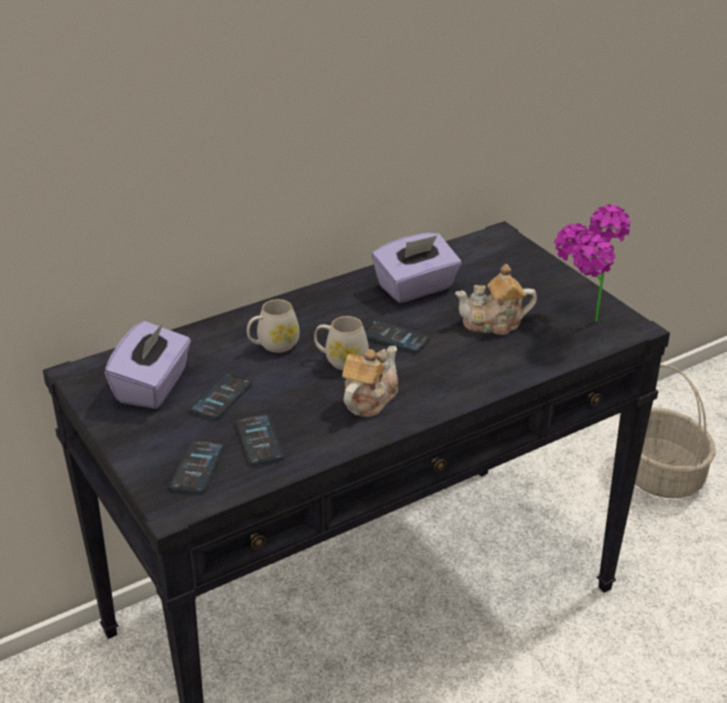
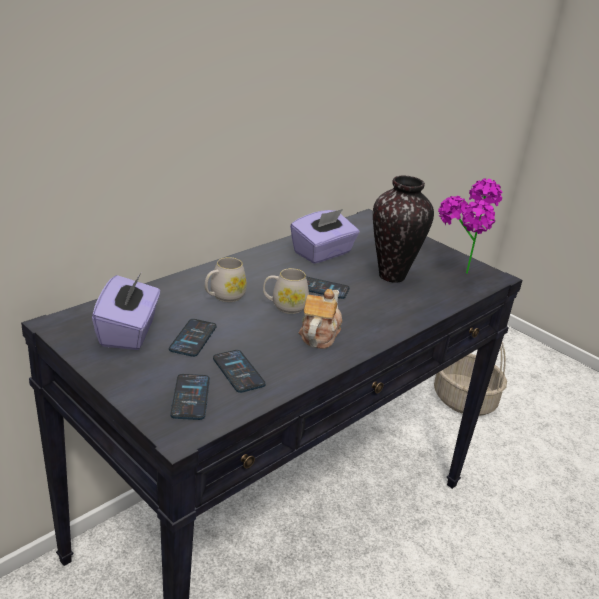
camera: 15 degrees left, 5 degrees down
teapot [455,264,537,335] -> vase [373,176,434,283]

